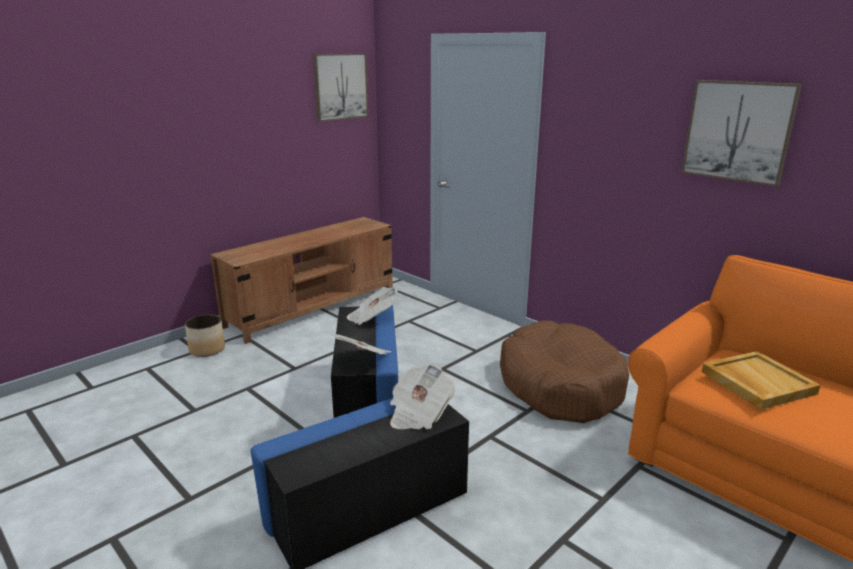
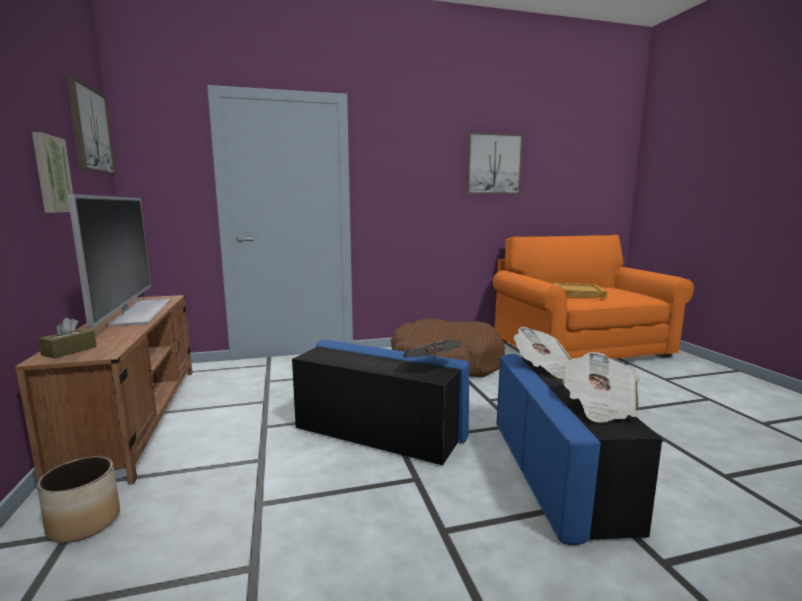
camera: 60 degrees left, 10 degrees down
newspaper [347,287,398,325] -> newspaper moved to [562,352,641,422]
none -> picture [32,132,73,213]
none -> brown tissue box [38,318,97,359]
none -> television [68,194,171,328]

